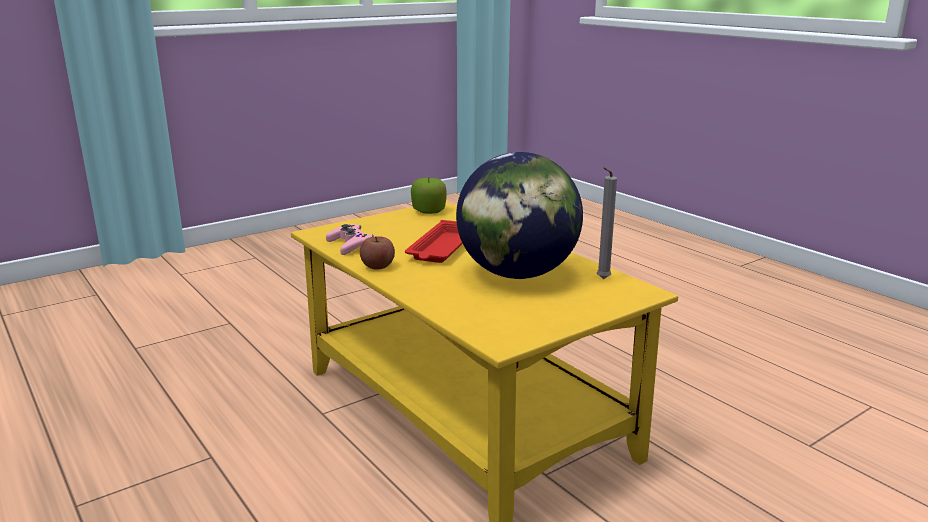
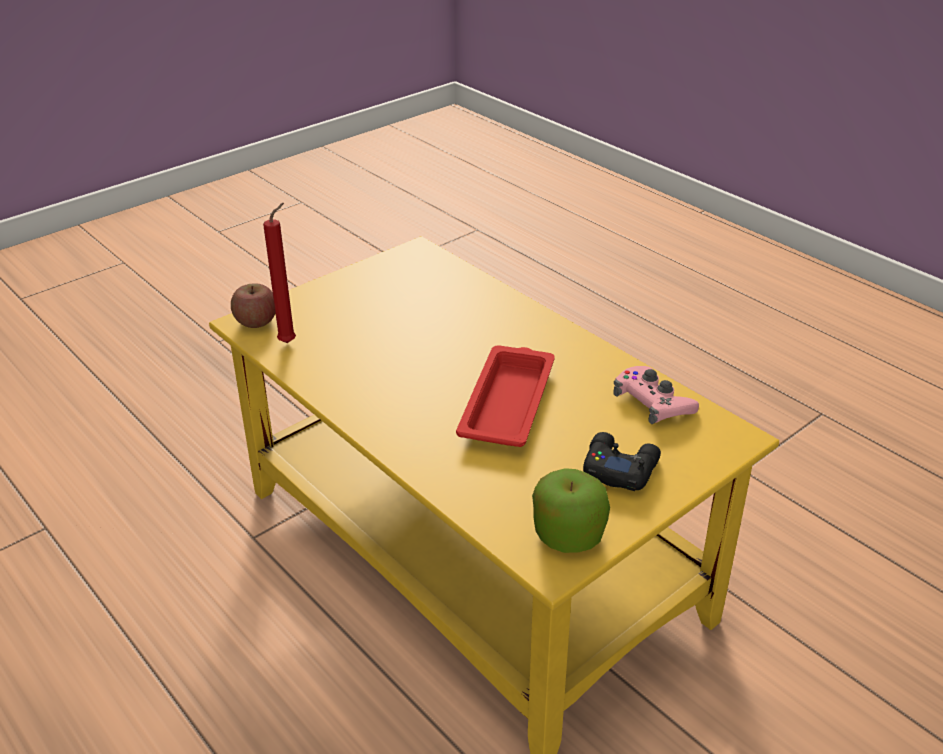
camera: 175 degrees right, 15 degrees up
apple [360,236,395,269] -> apple moved to [231,283,276,328]
globe [456,152,583,279] -> none
grey candle [597,167,617,279] -> red candle [263,203,296,343]
none -> black game controller [583,432,661,491]

